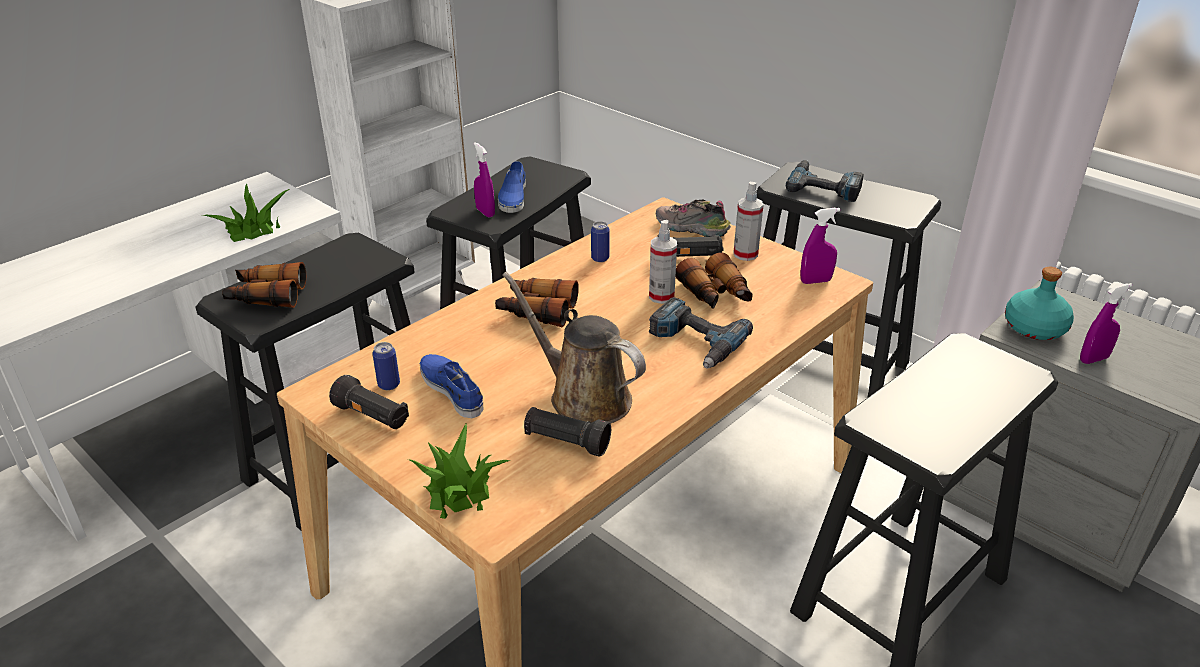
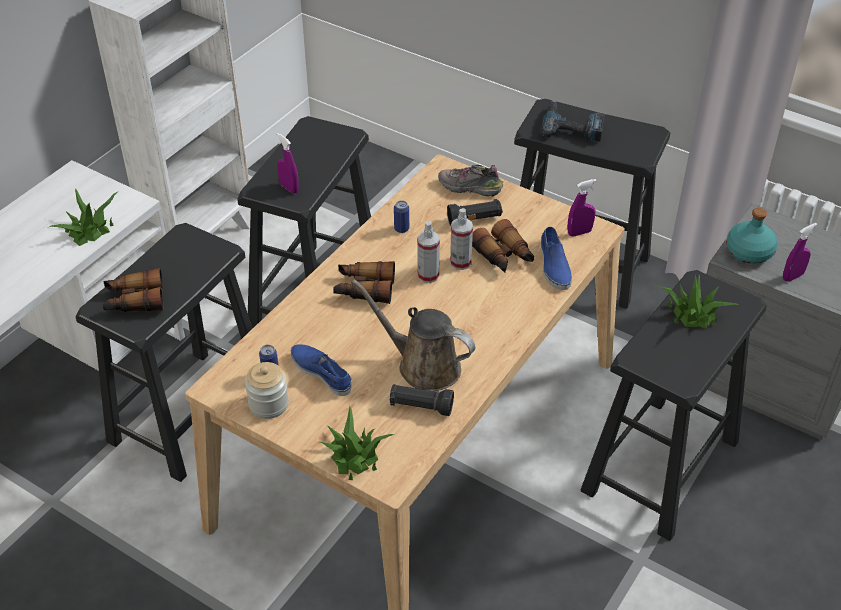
camera: 10 degrees left, 10 degrees up
black flashlight [329,375,409,429] -> jar [245,362,289,419]
blue shoe [498,161,526,213] -> blue shoe moved to [540,227,572,290]
power drill [648,297,753,368] -> none
spray bottle [733,182,764,261] -> spray bottle moved to [417,221,440,283]
none -> potted plant [658,275,739,328]

